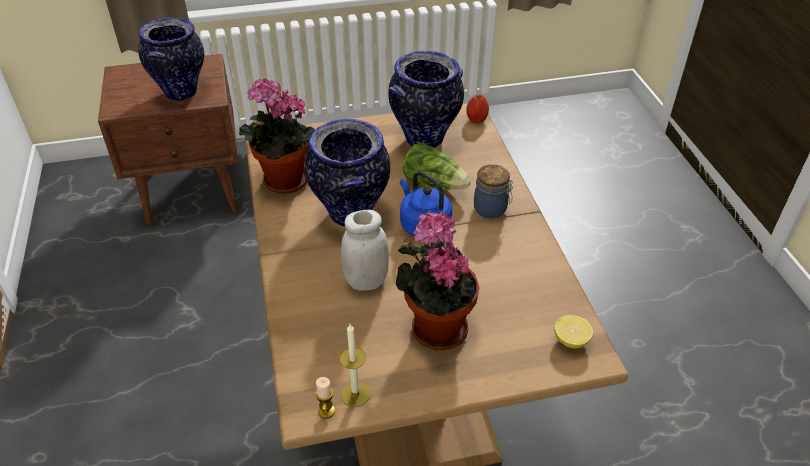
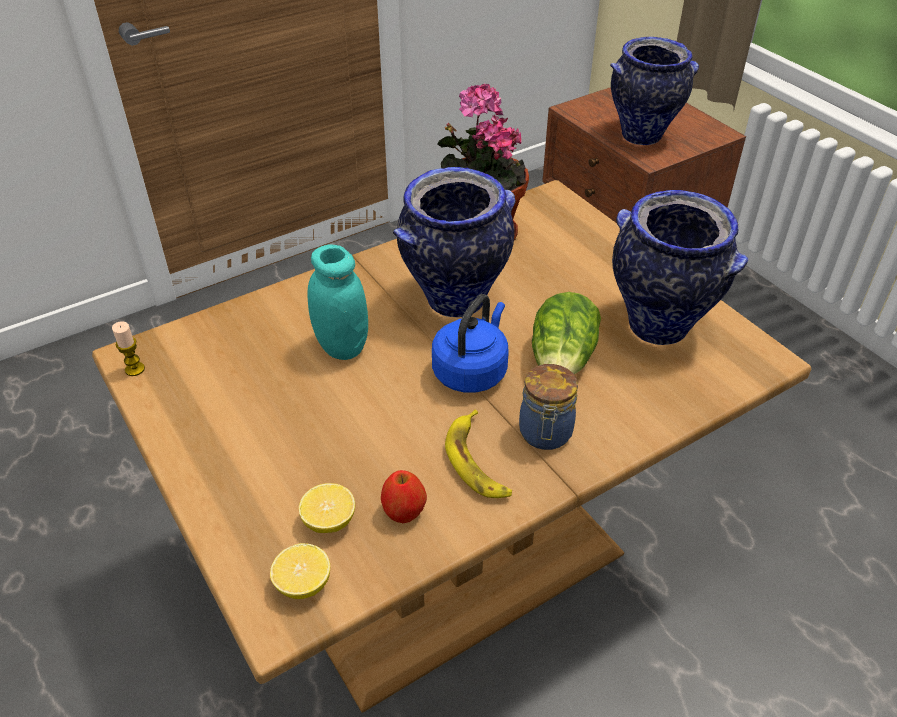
camera: 70 degrees right, 0 degrees up
candle [339,324,370,407] -> none
white jar [341,210,389,291] -> turquoise jar [308,244,368,360]
potted plant [396,211,480,350] -> none
apple [466,95,489,123] -> apple moved to [381,470,427,523]
none -> lemon [299,483,355,533]
none -> banana [445,410,512,498]

